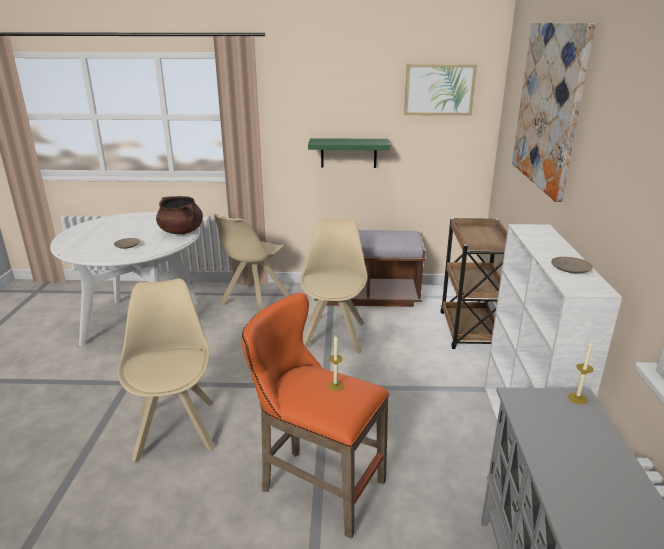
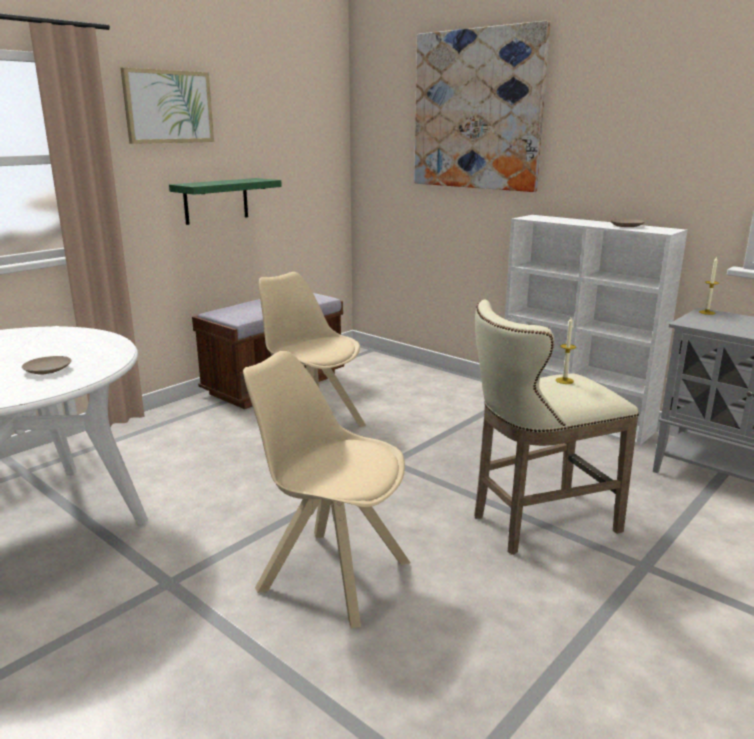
camera: 50 degrees left, 5 degrees down
brown cooking pot [156,196,203,235] -> none
beige chair [214,214,290,313] -> none
orange stool [242,293,389,539] -> beige stool [474,300,639,555]
picture [404,64,477,116] -> picture moved to [121,67,214,144]
brown cart [440,218,507,349] -> none

